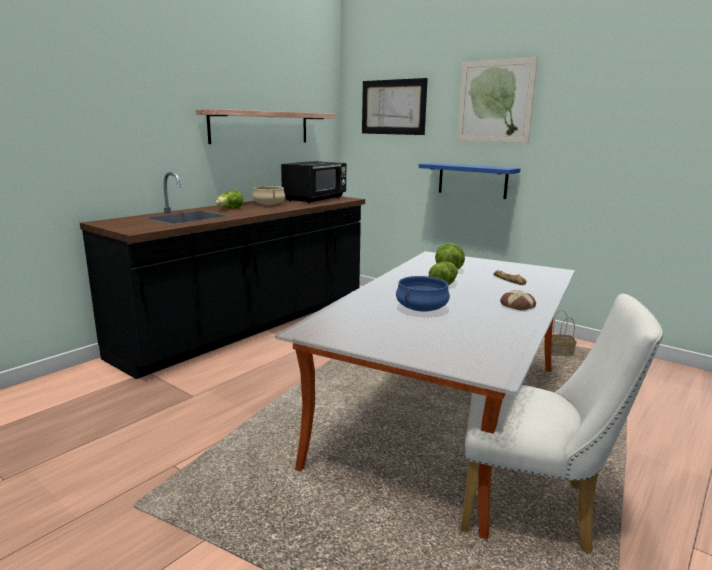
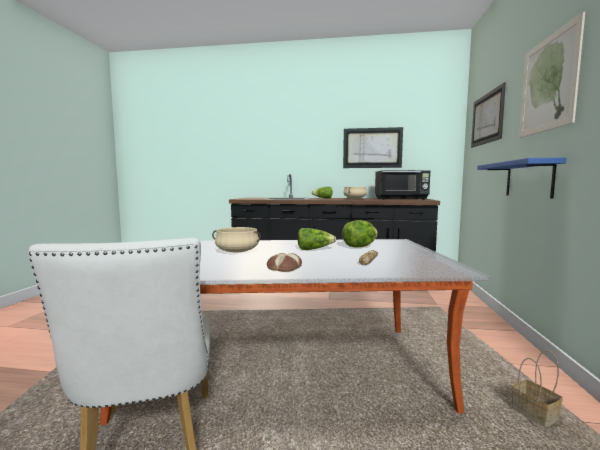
camera: 60 degrees right, 10 degrees down
shelf [196,109,335,144] -> picture [343,127,403,168]
blue cooking pot [396,276,450,311] -> beige cooking pot [212,227,261,253]

